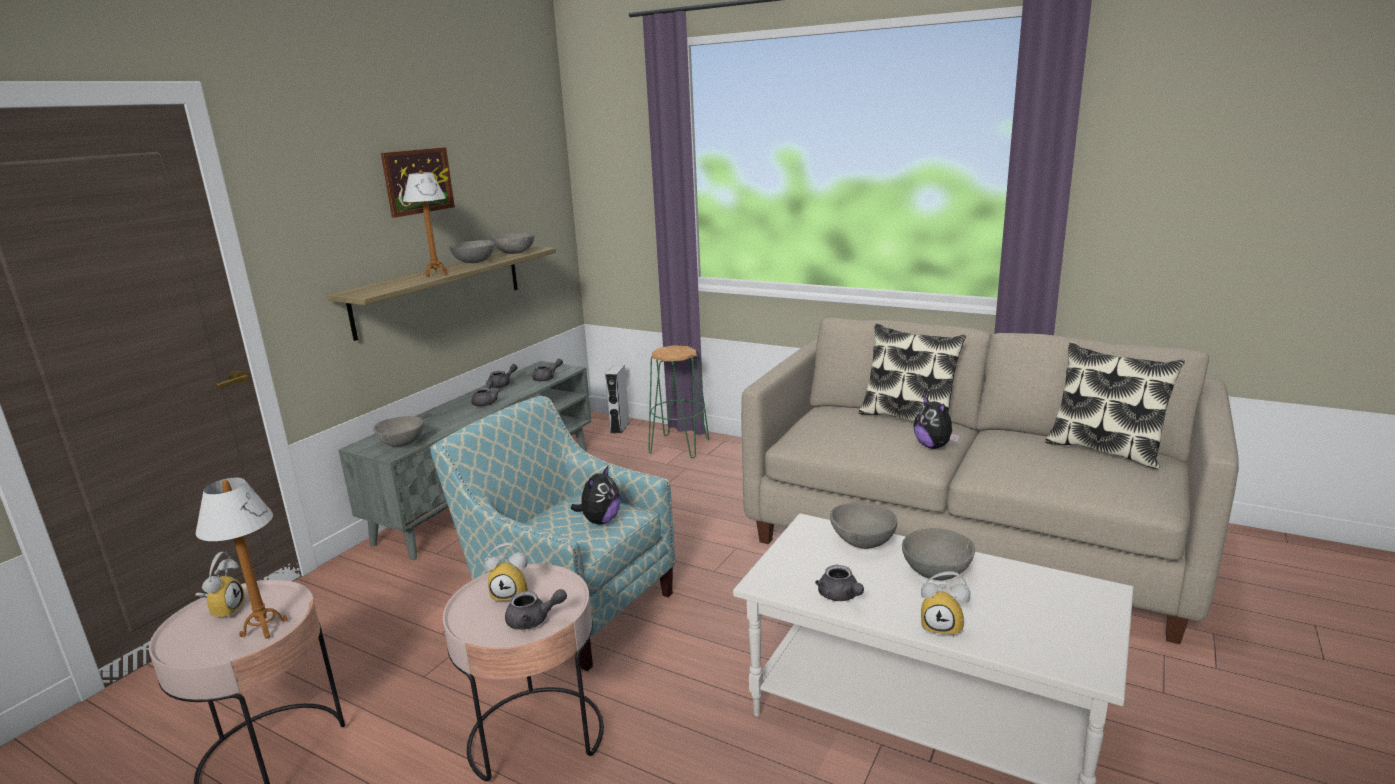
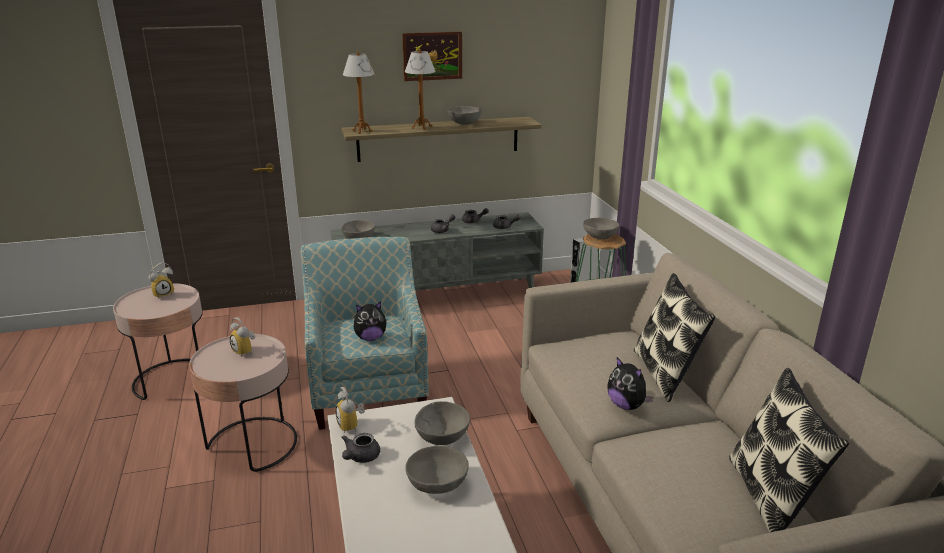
camera: 45 degrees right, 5 degrees up
table lamp [196,478,288,639] -> table lamp moved to [343,52,374,134]
grey bowl [492,232,535,254] -> grey bowl moved to [583,218,619,239]
grey teapot [505,589,567,630] -> none
plush toy [913,394,959,449] -> plush toy turned 60 degrees counterclockwise [607,357,654,410]
alarm clock [921,571,971,638] -> alarm clock moved to [336,387,365,433]

